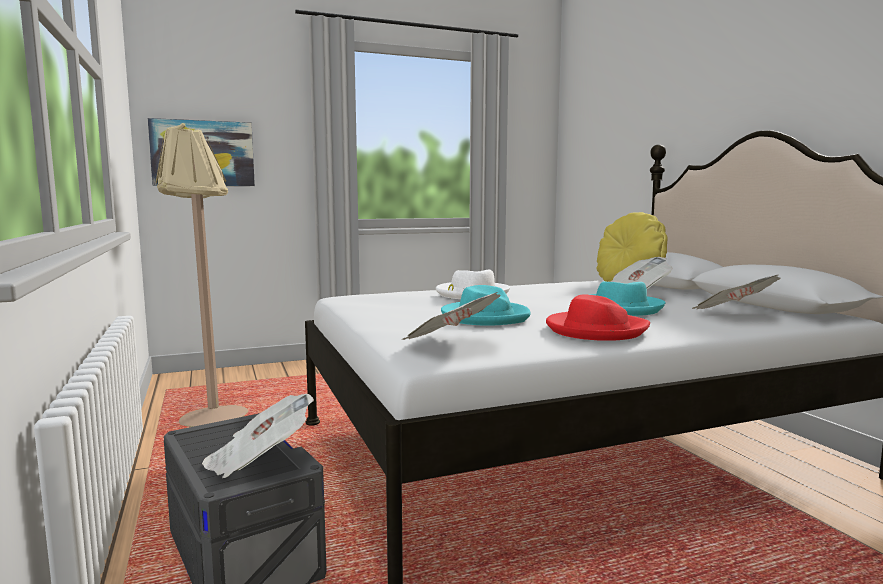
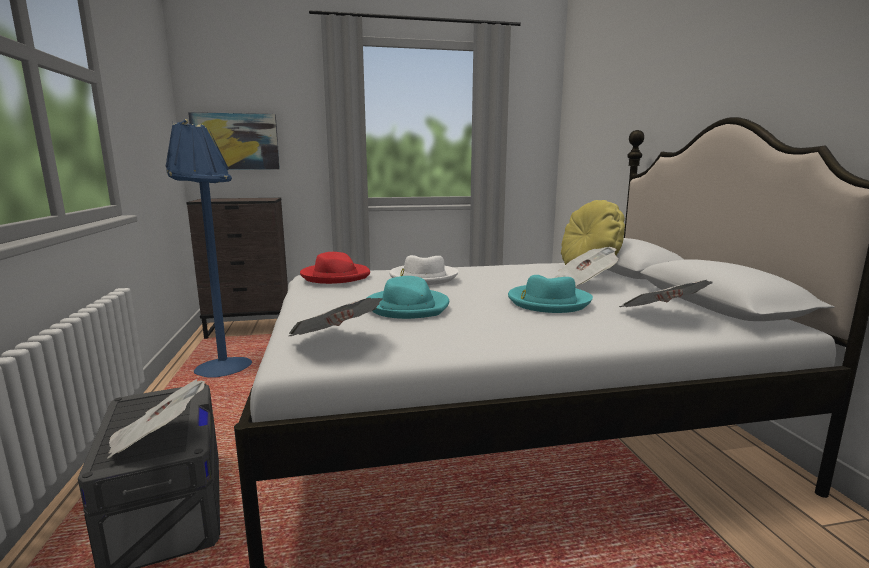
camera: 10 degrees right, 5 degrees up
beige floor lamp [156,123,248,427] -> blue floor lamp [166,119,252,378]
red hat [546,294,650,341] -> red hat moved to [300,252,370,284]
none -> brown dresser [186,198,288,339]

